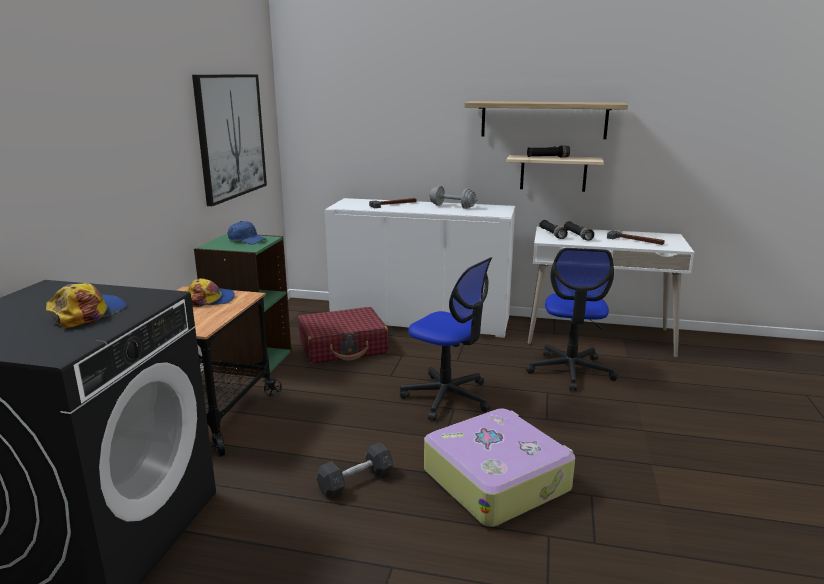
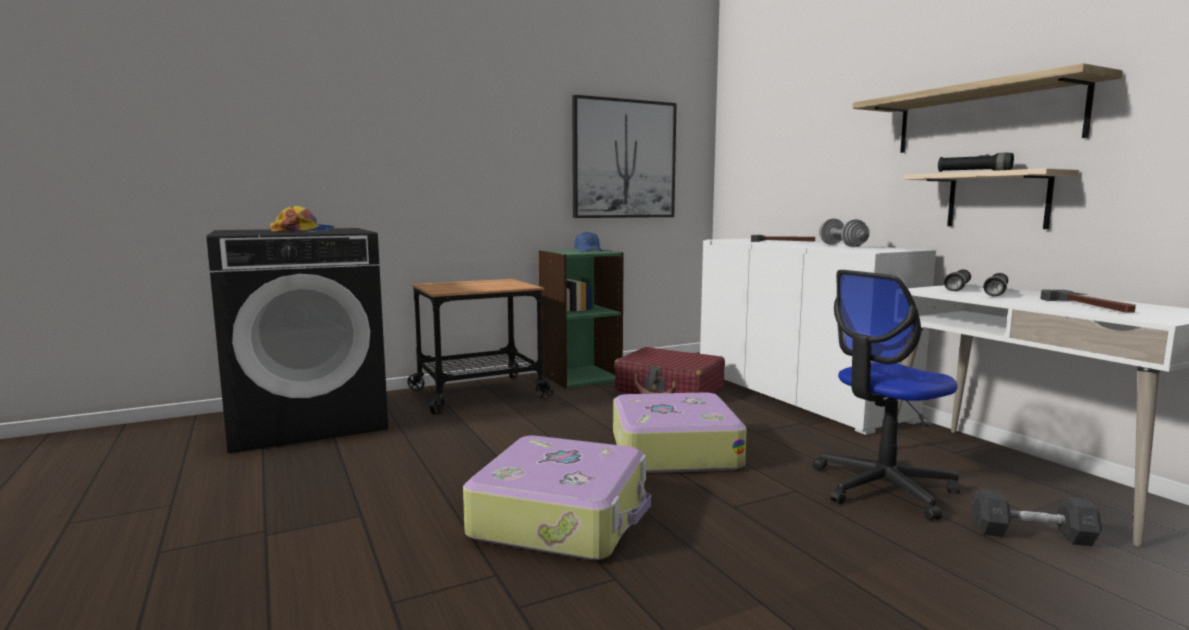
camera: 50 degrees right, 10 degrees down
cap [185,278,235,307] -> none
grey dumbbell [316,442,393,499] -> grey dumbbell moved to [972,489,1102,546]
office chair [400,257,492,421] -> suitcase [613,393,747,473]

